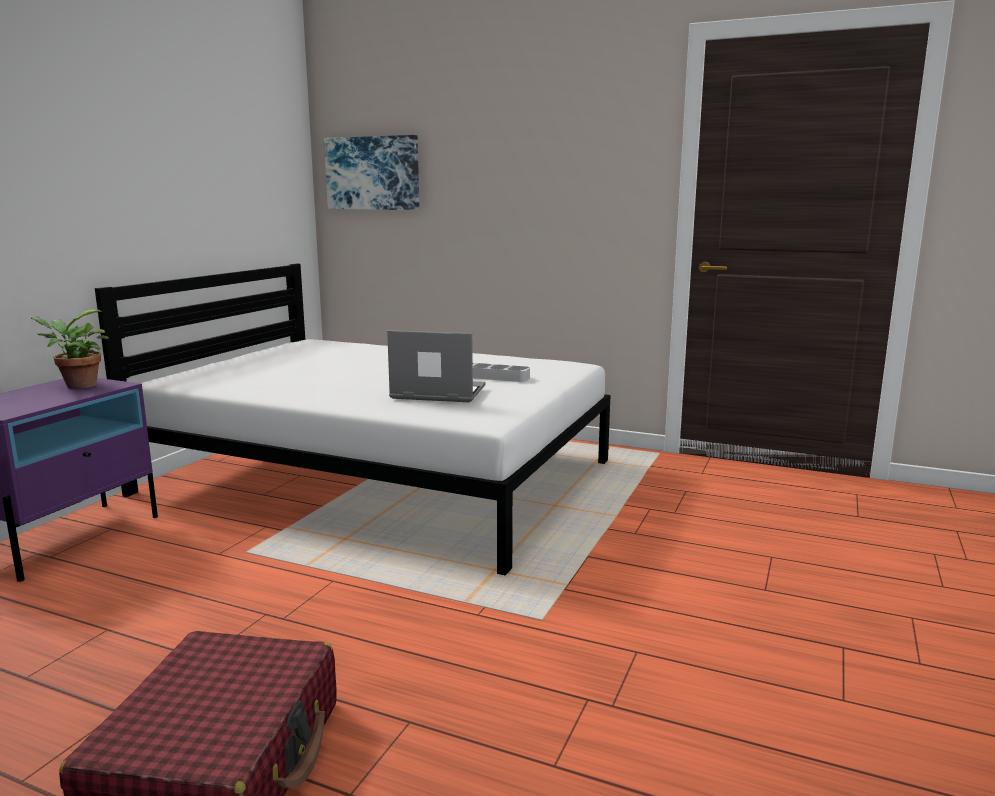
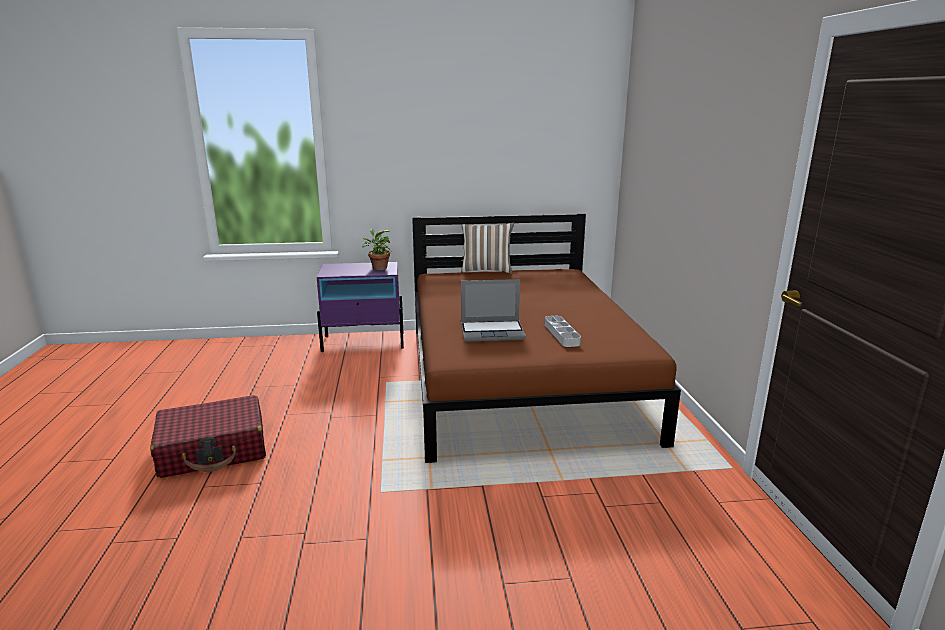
camera: 60 degrees right, 5 degrees up
white bed [95,264,611,576] -> brown bed [412,213,681,463]
picture [324,135,419,210] -> none
laptop [387,330,485,402] -> laptop turned 105 degrees clockwise [461,279,526,342]
none -> pillow [461,223,514,274]

